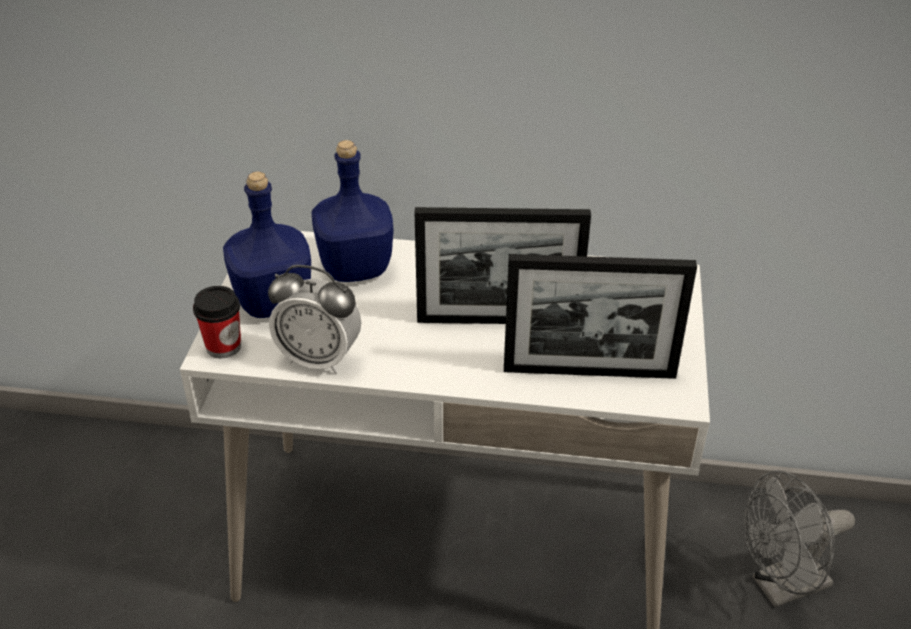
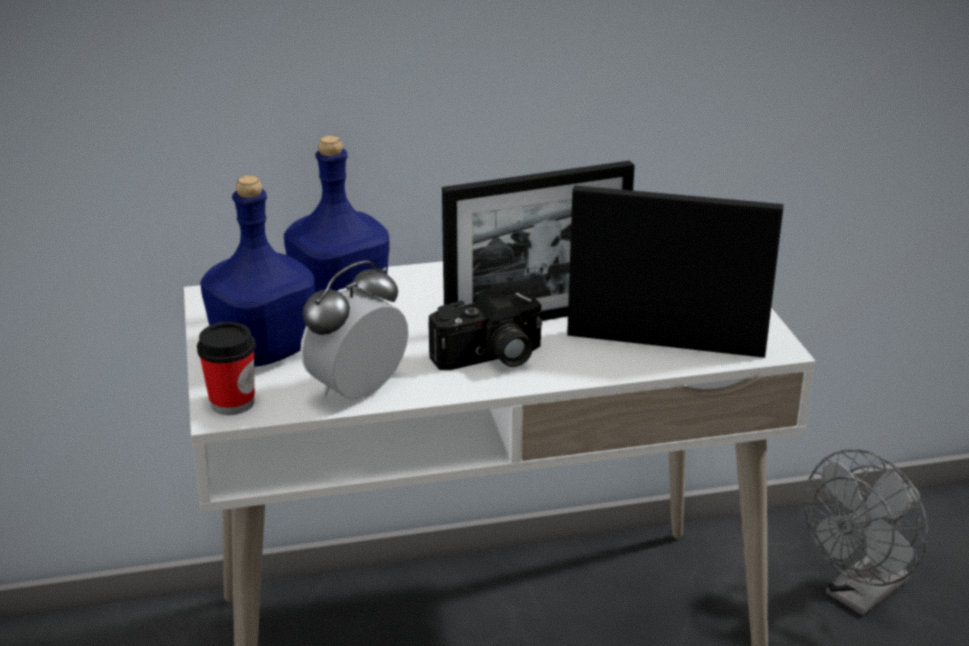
camera: 20 degrees left, 10 degrees down
alarm clock [268,265,361,374] -> alarm clock turned 135 degrees clockwise [300,260,408,399]
picture frame [504,254,697,379] -> picture frame turned 150 degrees counterclockwise [567,185,784,358]
none -> camera [428,288,542,370]

